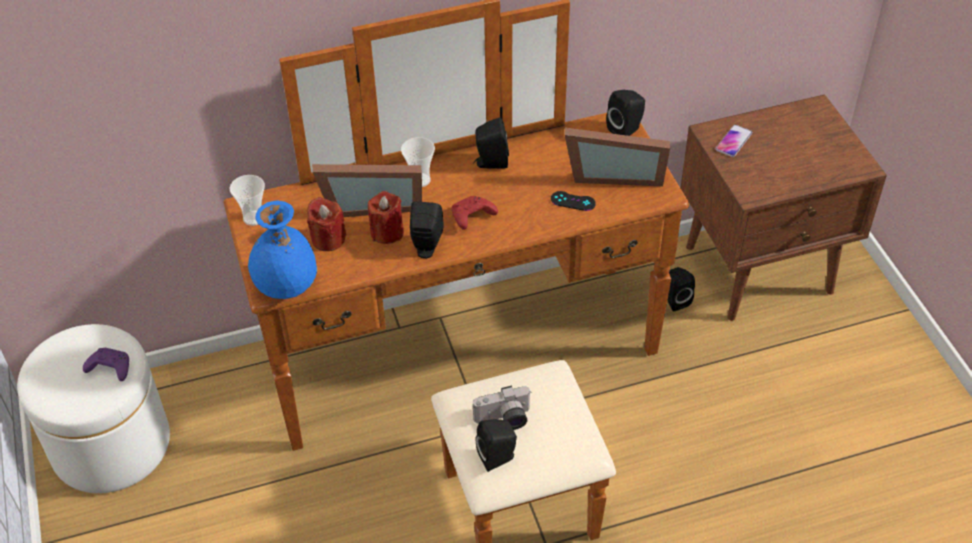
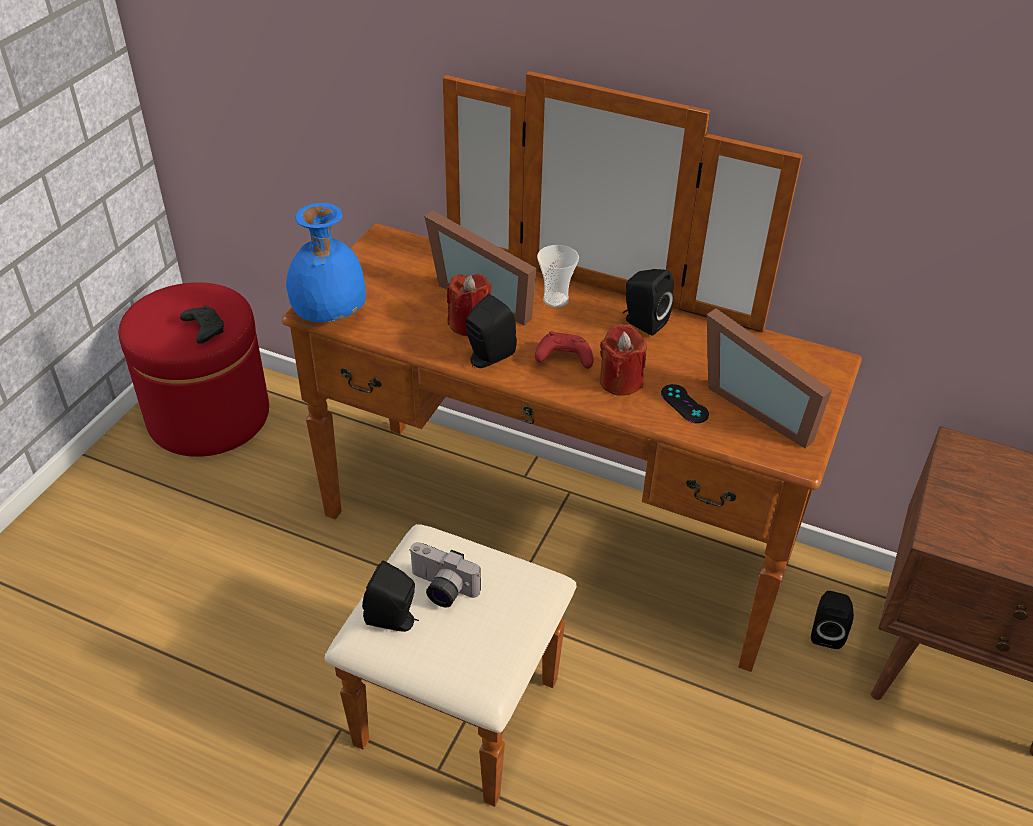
camera: 40 degrees right, 5 degrees down
white ottoman [17,324,170,493] -> red ottoman [119,282,269,457]
purple game controller [83,348,129,381] -> black game controller [180,305,224,344]
cup [230,175,265,226] -> none
red candle [307,197,346,251] -> red candle moved to [600,324,647,396]
black speaker [606,90,645,136] -> none
phone [715,125,752,157] -> none

